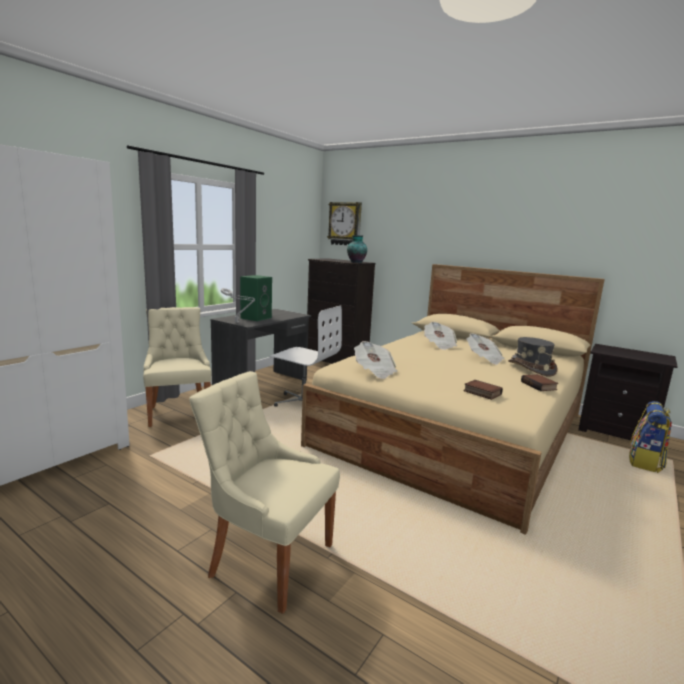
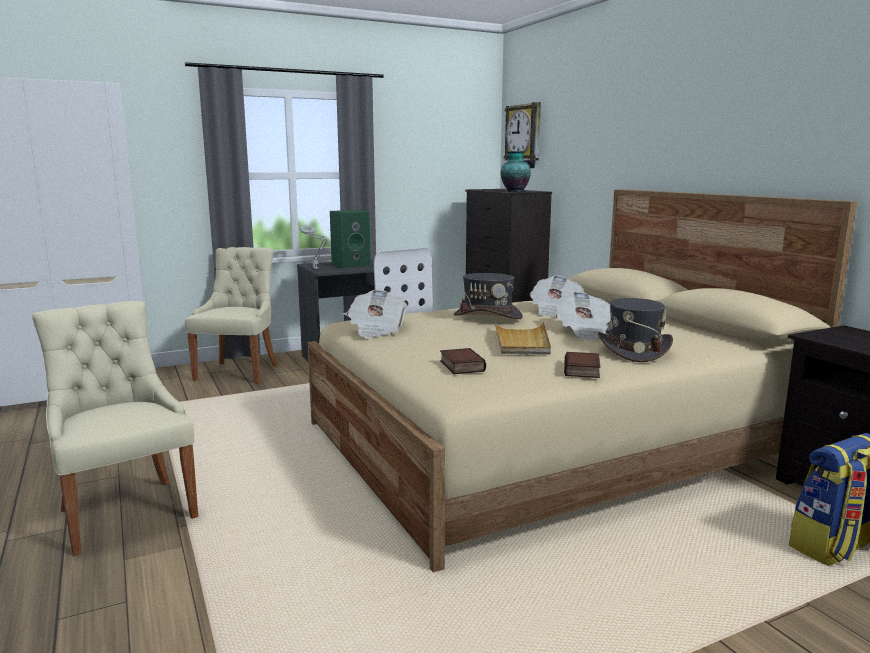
camera: 30 degrees right, 0 degrees up
none -> grey hat [453,273,523,319]
none -> beige tray [494,321,551,354]

